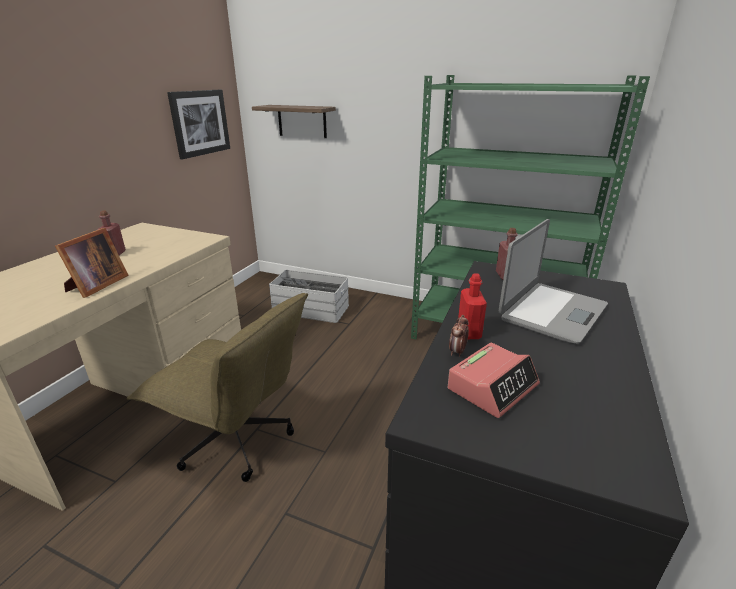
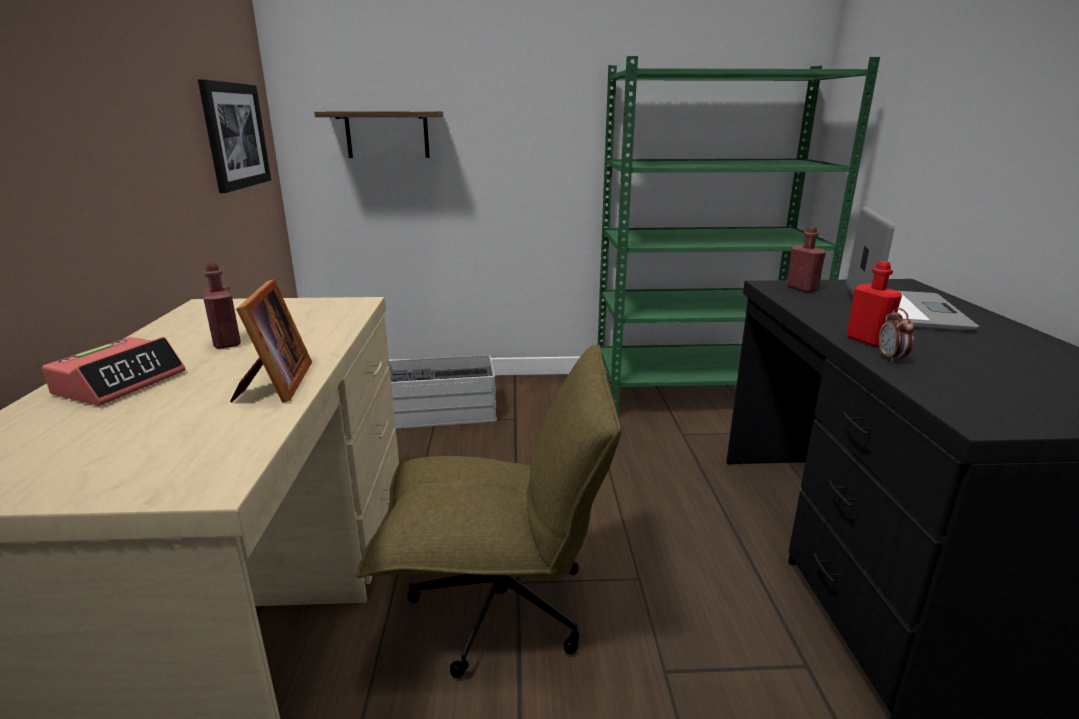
camera: 25 degrees left, 5 degrees down
alarm clock [448,343,540,418] -> alarm clock moved to [42,337,185,406]

